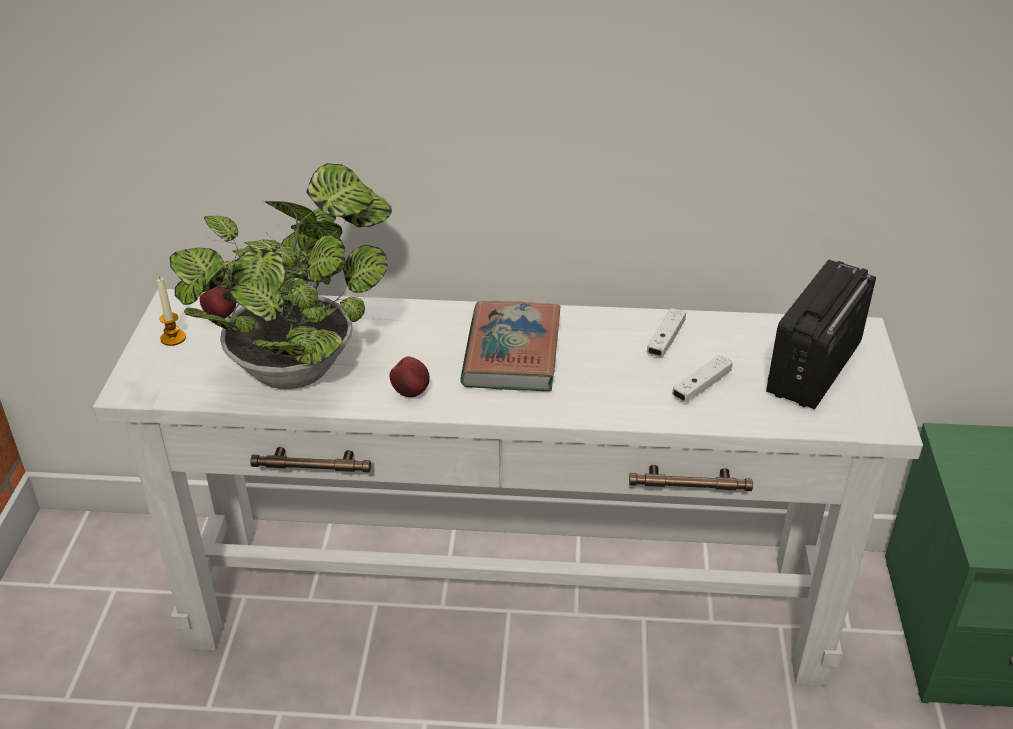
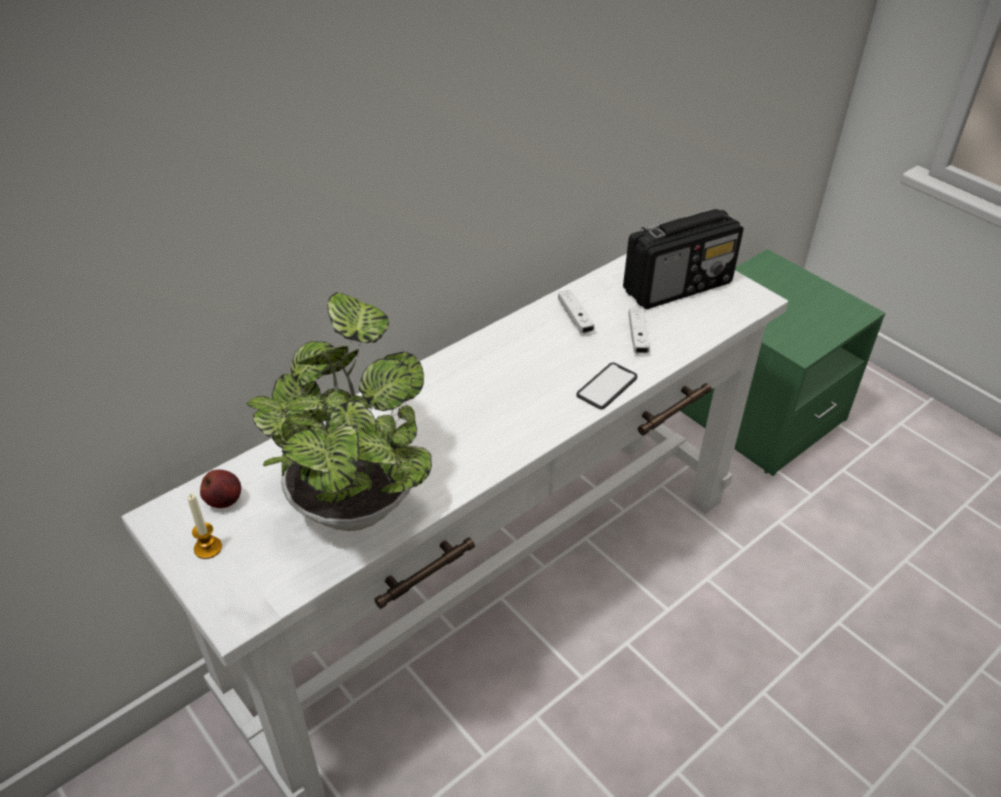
camera: 45 degrees left, 5 degrees up
apple [389,357,430,397] -> none
book [460,301,561,391] -> none
radio [766,260,876,409] -> radio turned 105 degrees counterclockwise [623,209,744,309]
none -> phone [576,362,637,409]

